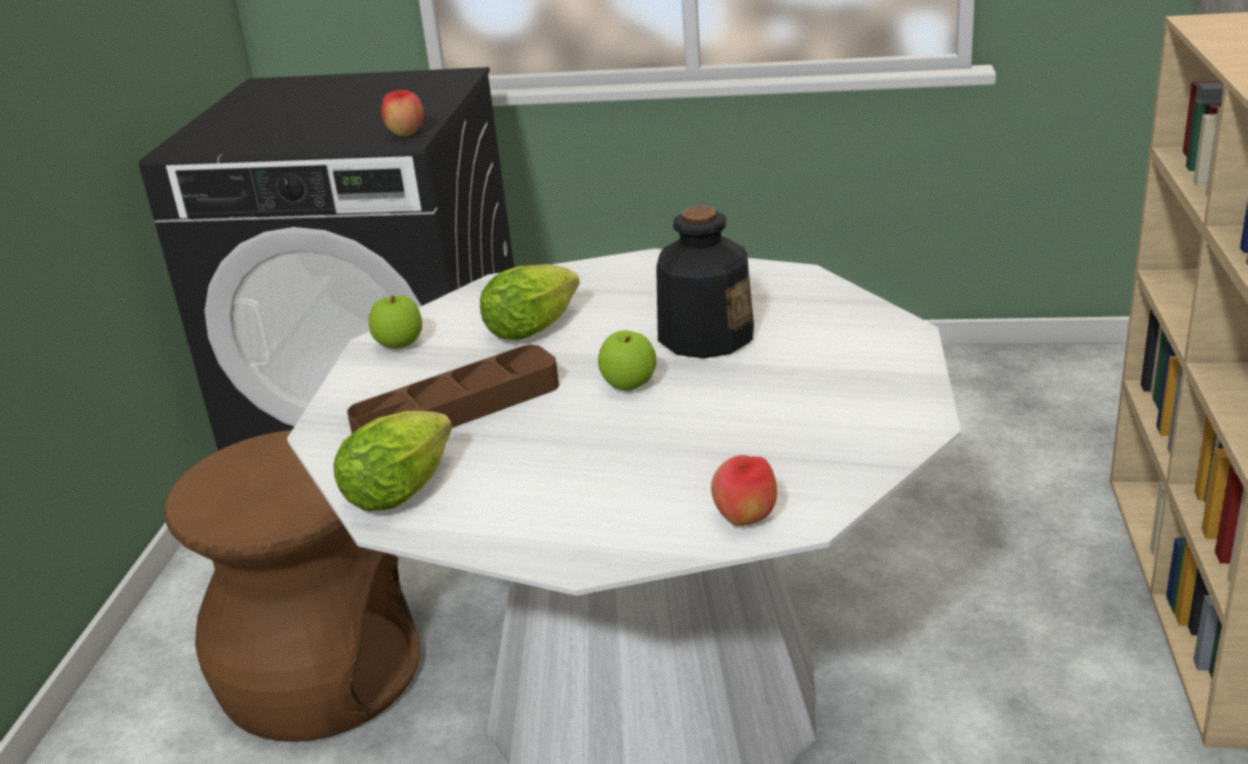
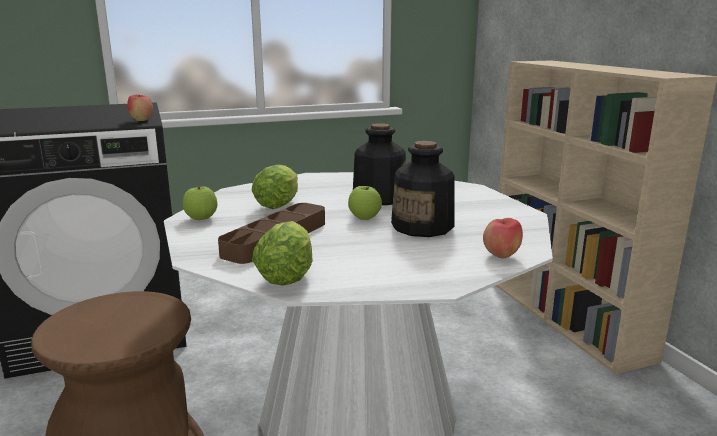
camera: 30 degrees left, 10 degrees down
none -> bottle [391,141,455,237]

